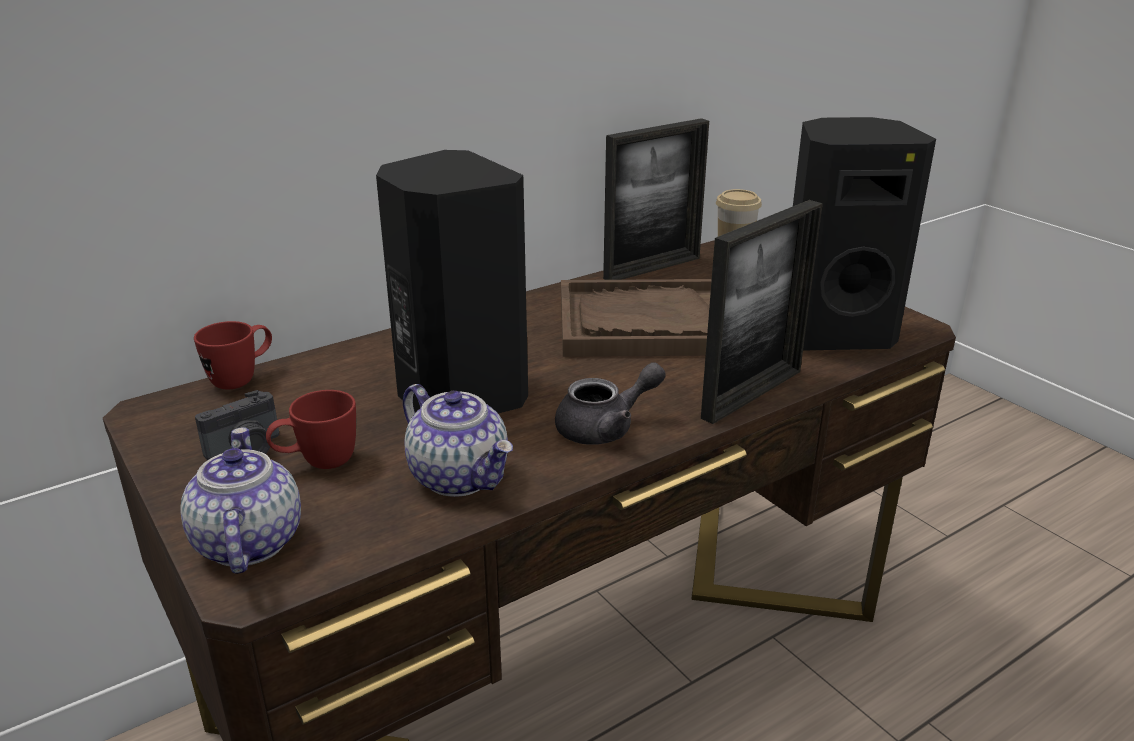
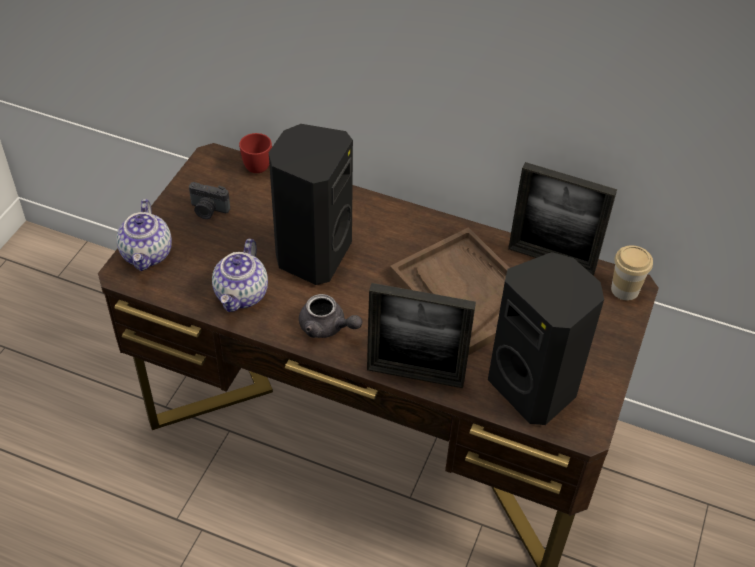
camera: 55 degrees right, 20 degrees up
teapot [180,427,301,574] -> teapot turned 135 degrees clockwise [116,199,172,271]
red mug [266,390,356,469] -> none

